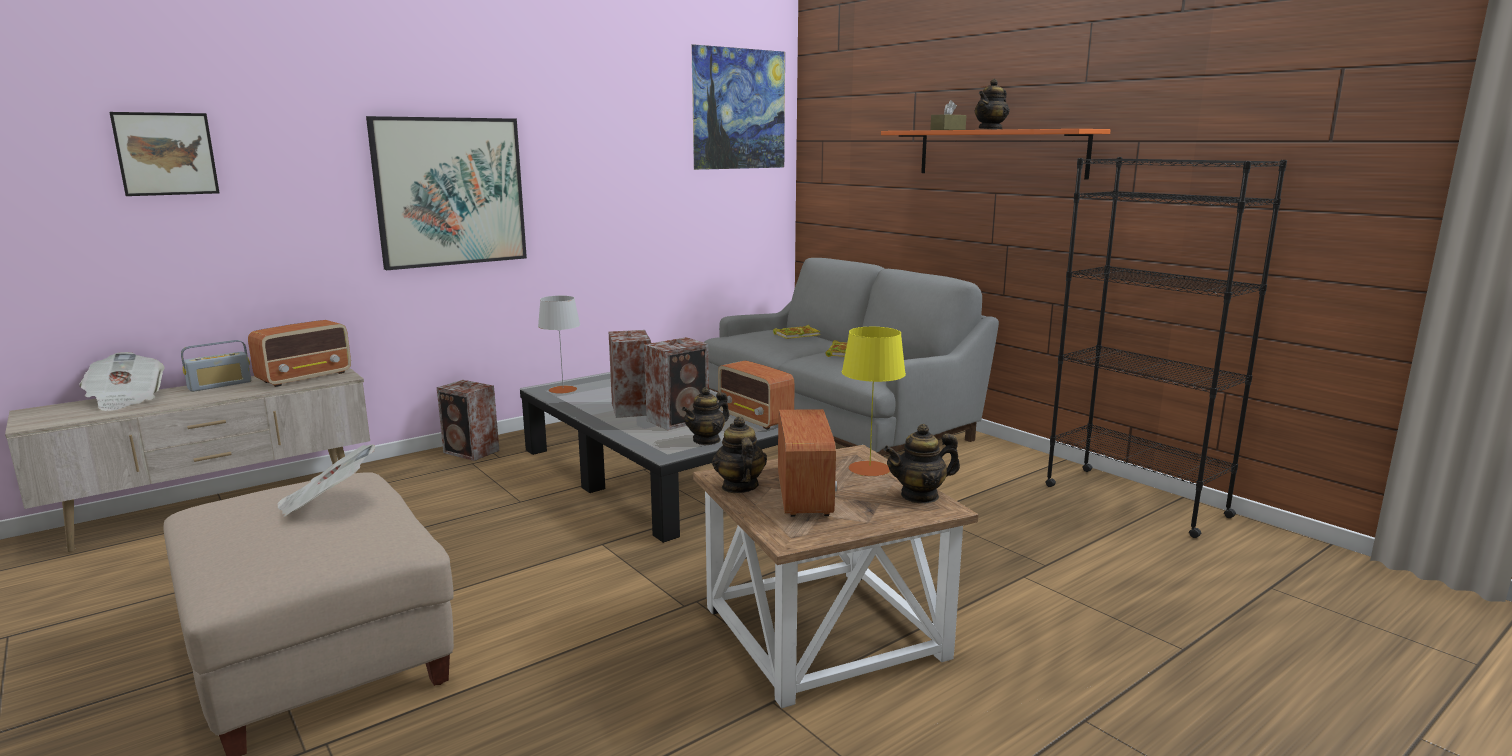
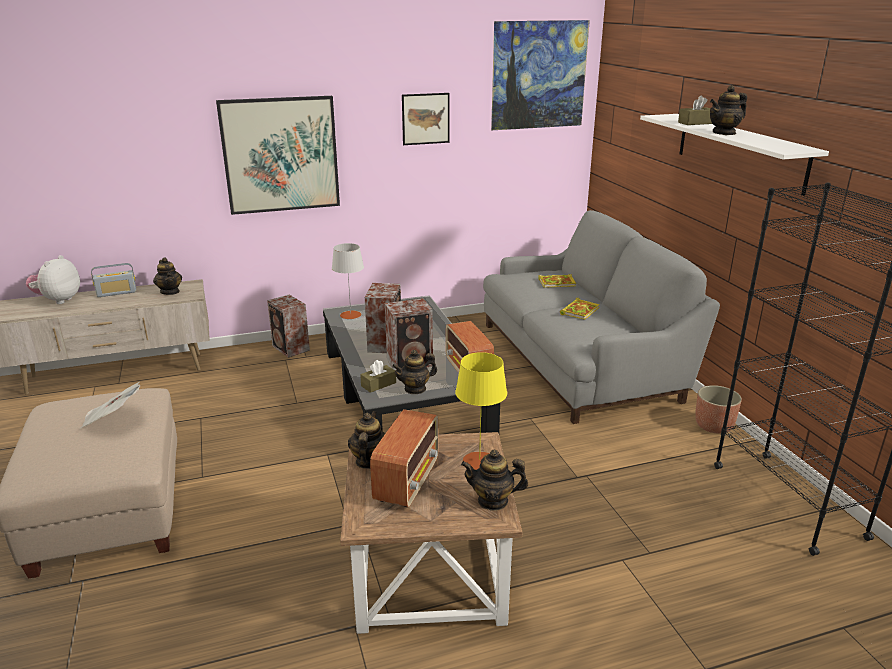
camera: 20 degrees right, 10 degrees up
newspaper [79,352,165,411] -> plush toy [26,255,80,304]
picture [109,112,220,196] -> picture moved to [402,93,450,145]
radio [248,320,351,387] -> teapot [153,257,182,295]
orange shelf [881,129,1111,180] -> white shelf [640,114,829,195]
none -> brown tissue box [360,360,396,393]
none -> planter [695,385,742,434]

